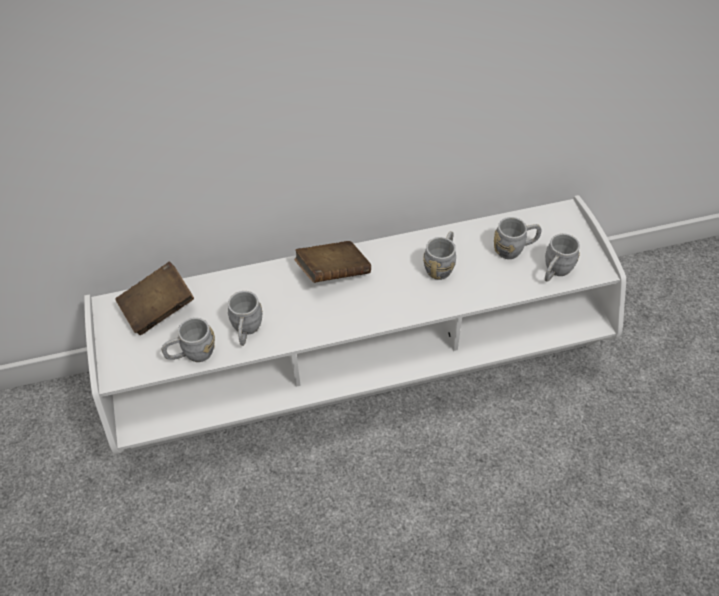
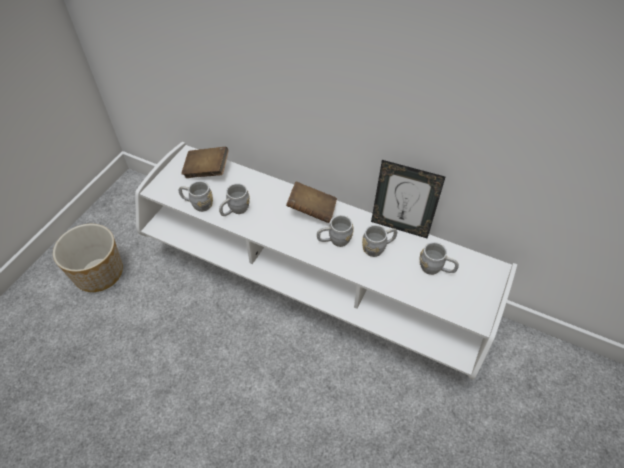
camera: 40 degrees right, 0 degrees up
grey mug [545,233,580,282] -> grey mug moved to [317,215,354,247]
none -> planter [53,224,123,292]
none -> picture frame [371,160,445,239]

